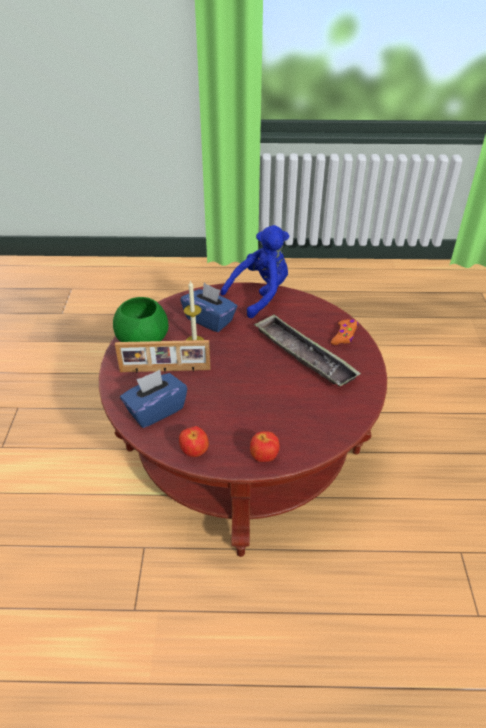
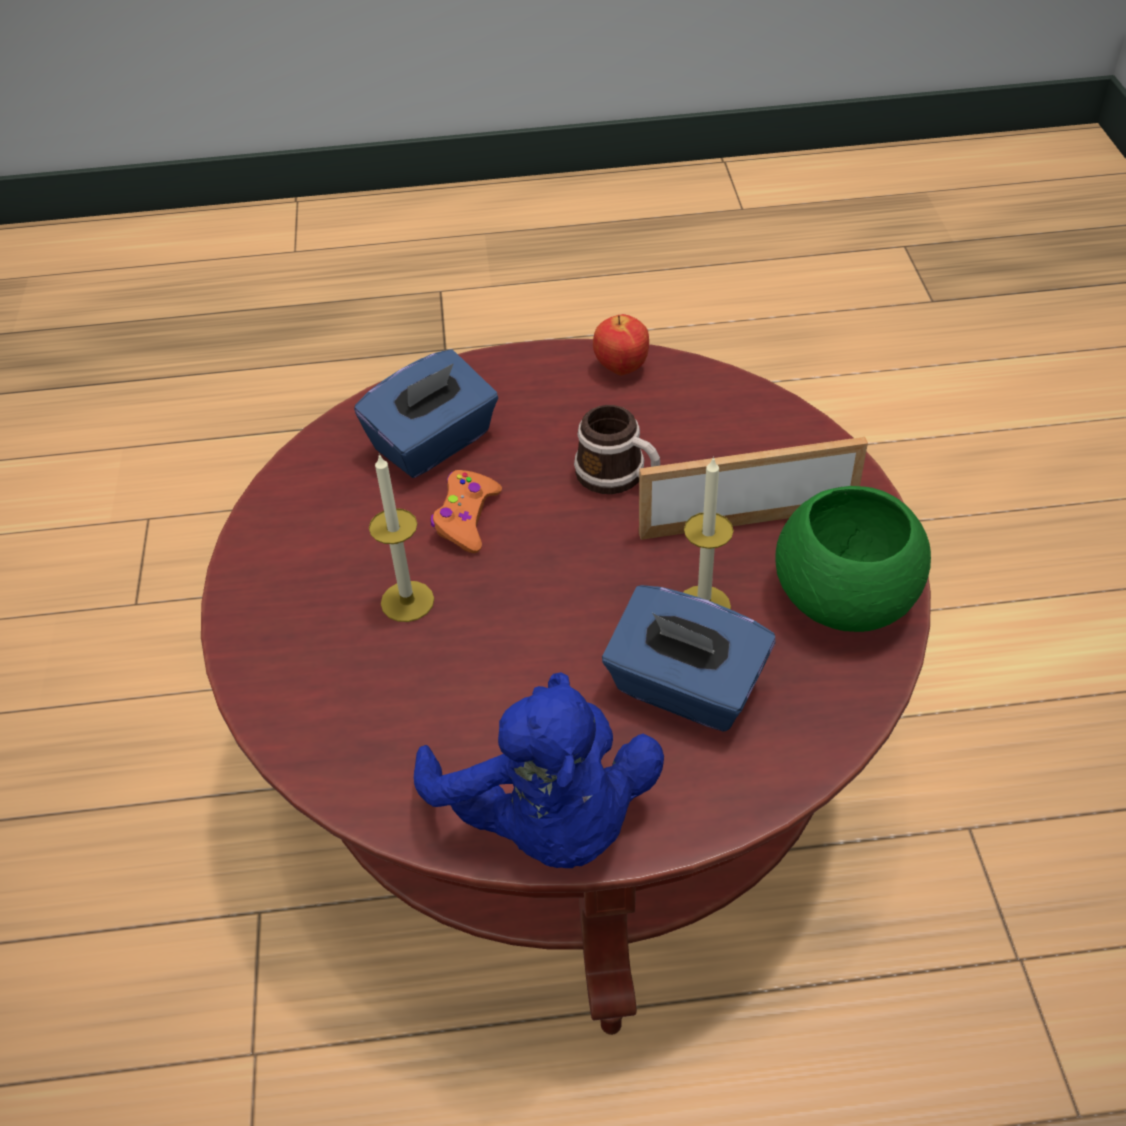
camera: 175 degrees right, 5 degrees up
blue tissue box [120,370,187,428] -> blue tissue box moved to [354,349,498,478]
blue plush toy [220,225,290,318] -> blue plush toy turned 75 degrees counterclockwise [414,672,664,868]
apple [250,431,280,462] -> none
tray [254,314,361,386] -> candle [369,453,434,622]
orange game controller [331,320,358,345] -> orange game controller moved to [431,470,502,553]
none -> mug [574,405,660,494]

